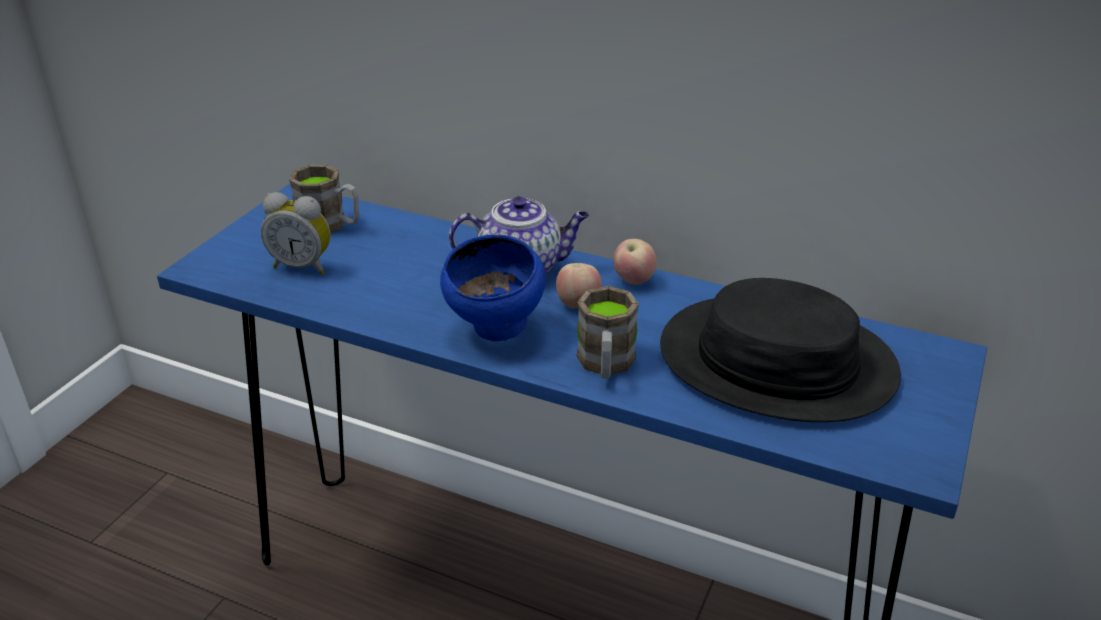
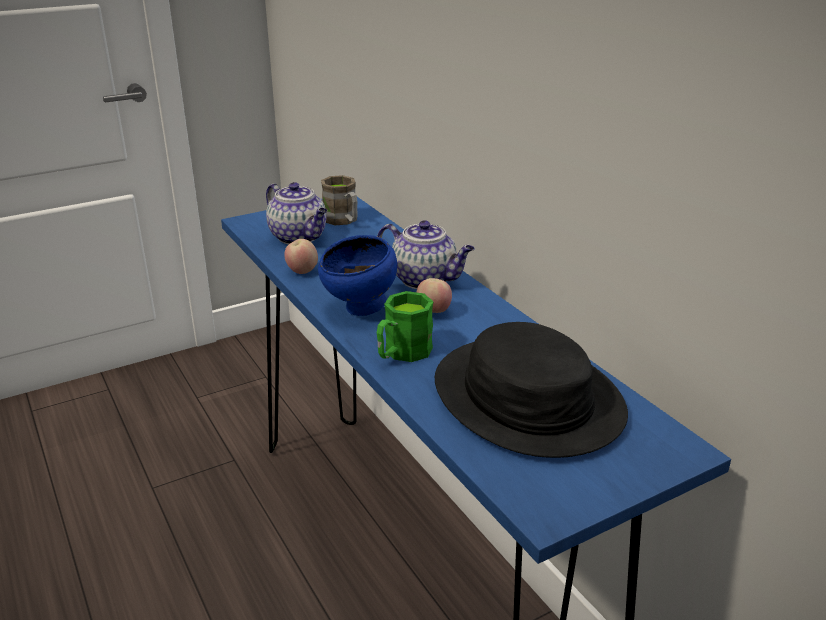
camera: 35 degrees right, 5 degrees down
alarm clock [261,192,331,275] -> teapot [266,182,327,245]
brown mug [577,286,639,379] -> green mug [377,291,433,362]
apple [613,239,657,285] -> apple moved to [284,239,318,274]

